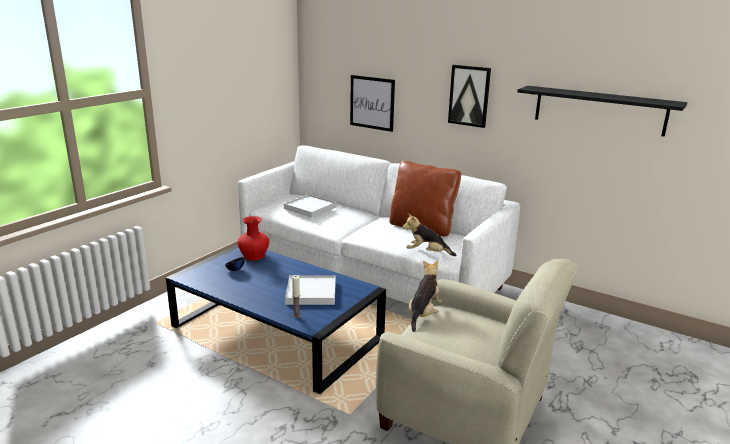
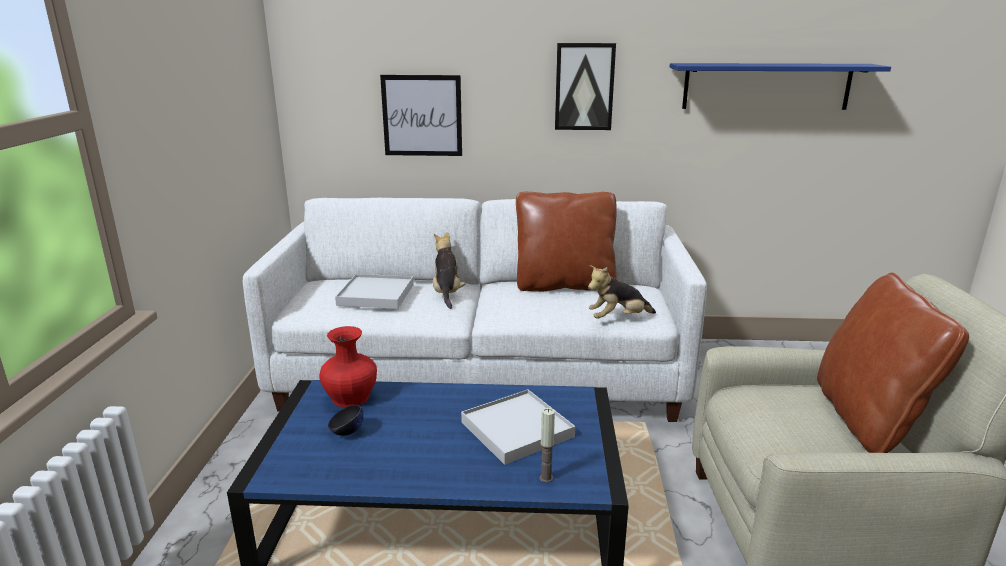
camera: 30 degrees left, 0 degrees up
plush toy [409,260,442,332] -> plush toy moved to [433,232,466,309]
black shelf [517,86,687,137] -> blue shelf [670,63,891,110]
none -> brown pillow [817,273,969,453]

